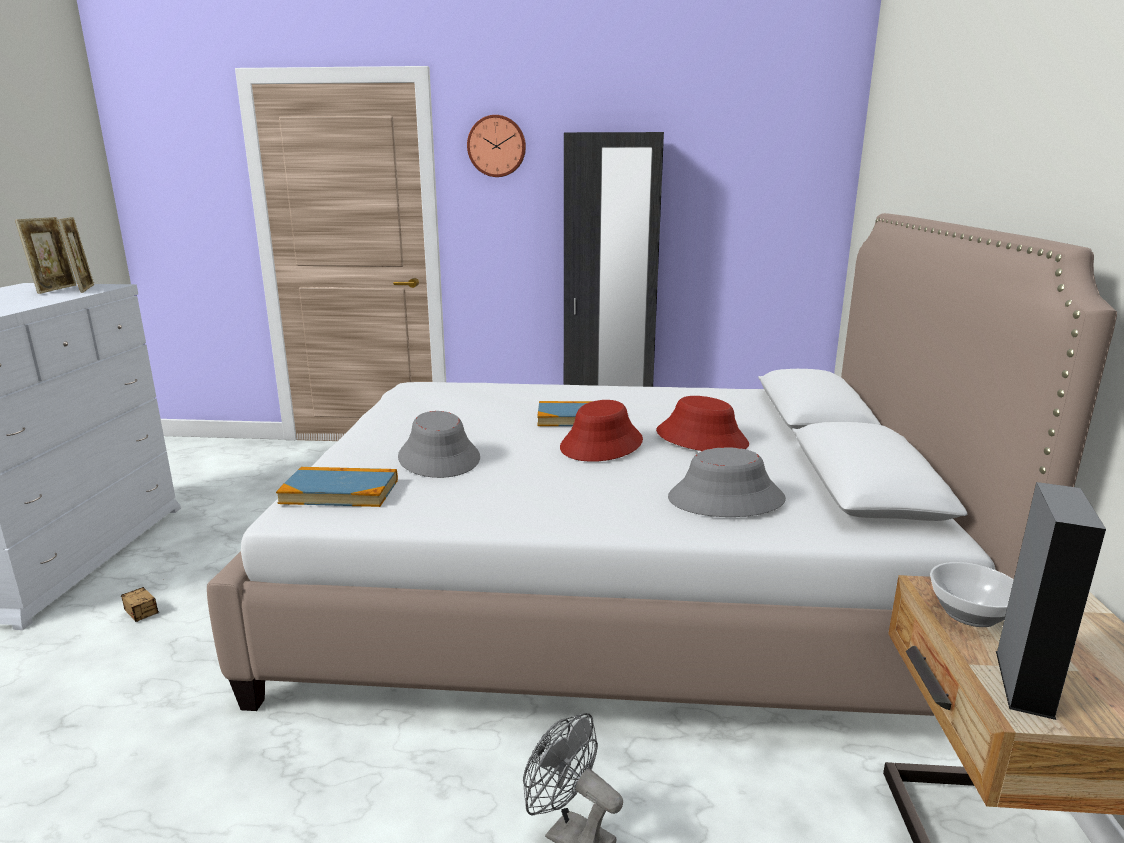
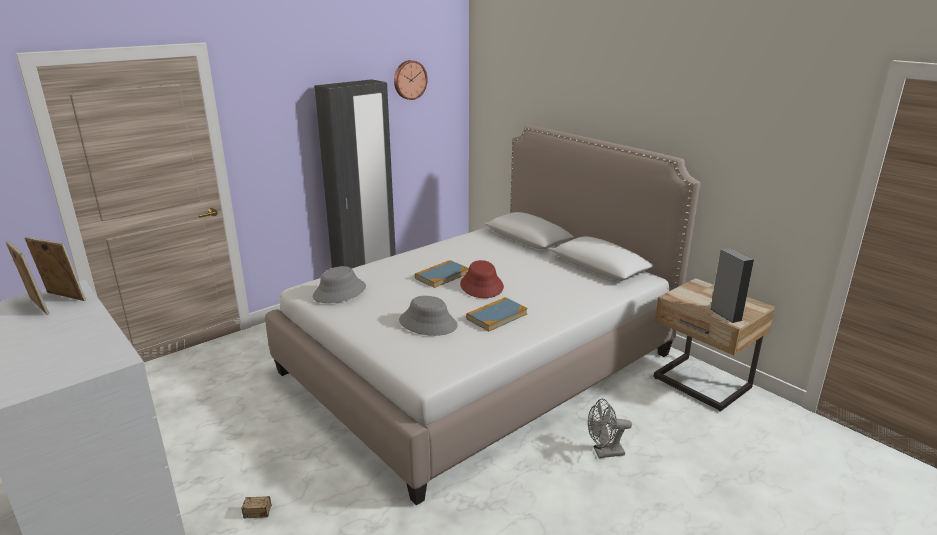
camera: 45 degrees left, 5 degrees up
book [276,467,398,507] -> book moved to [466,297,528,331]
wall clock [467,115,526,177] -> wall clock moved to [394,60,428,100]
red hat [656,396,749,451] -> none
grey hat [668,447,786,517] -> grey hat moved to [313,266,366,303]
bowl [930,562,1014,627] -> none

